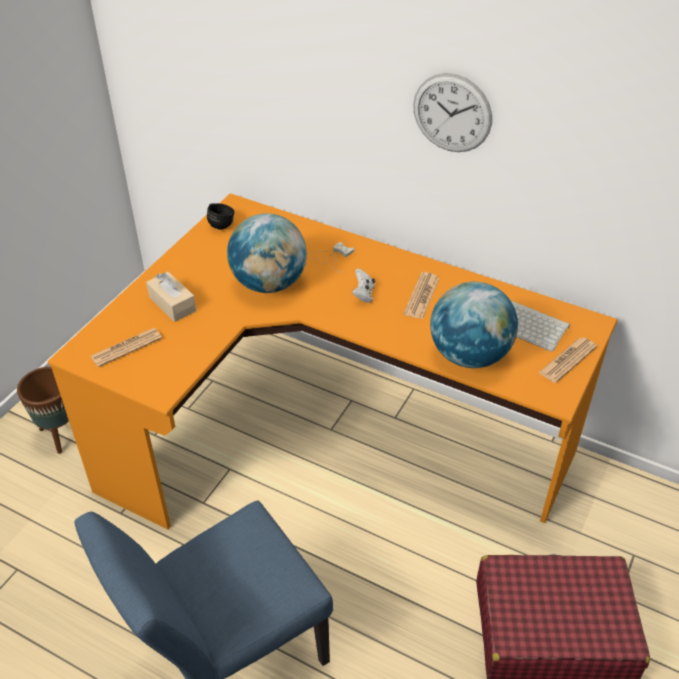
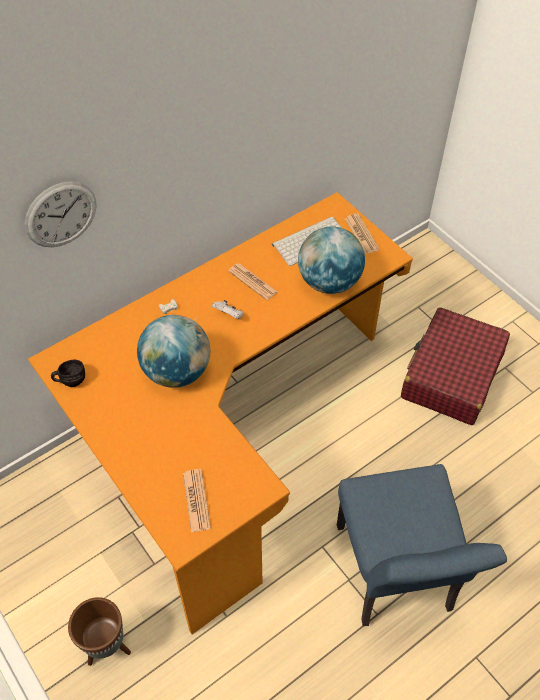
camera: 65 degrees left, 10 degrees up
beige tissue box [146,272,196,322] -> none
wall clock [413,73,492,152] -> wall clock moved to [25,181,97,247]

